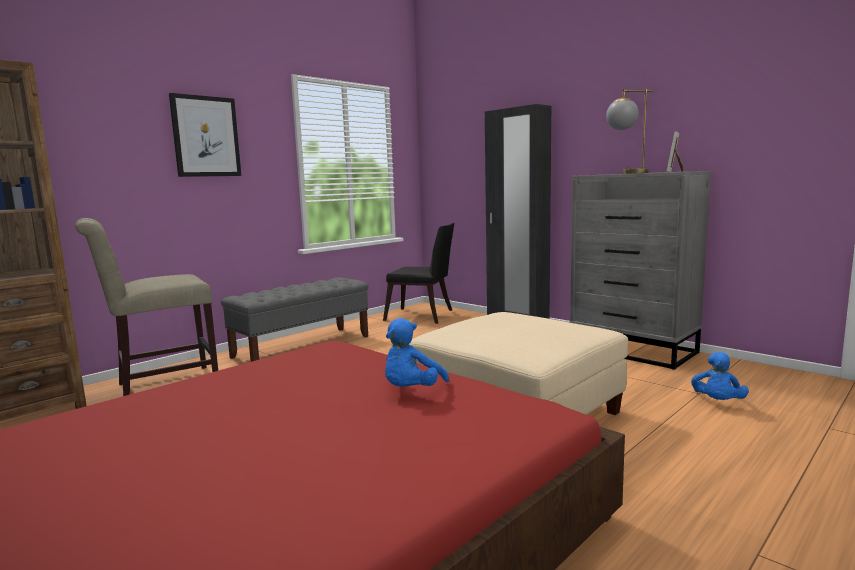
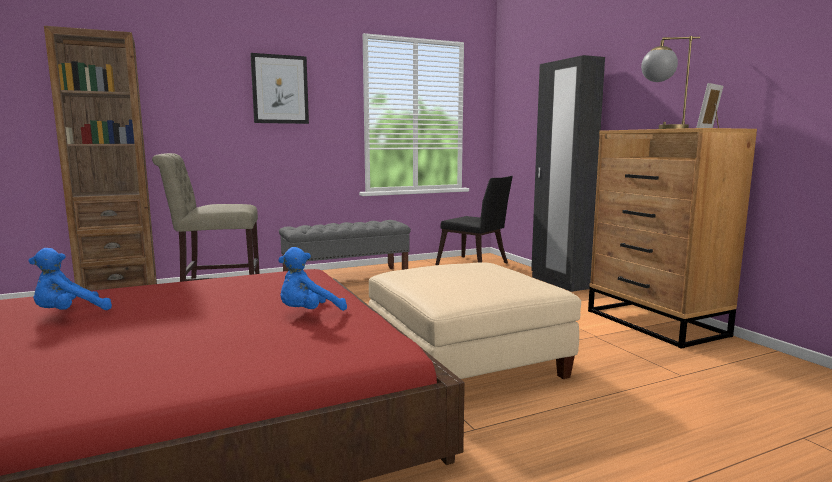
camera: 20 degrees right, 0 degrees up
grey dresser [569,171,711,370] -> brown dresser [588,128,757,349]
blue plush toy [691,352,749,400] -> blue plush toy moved to [28,248,112,310]

